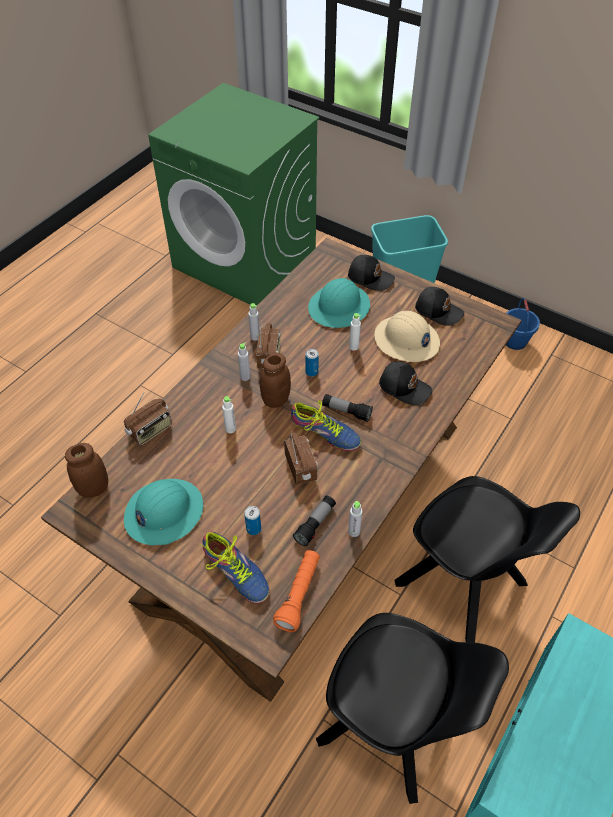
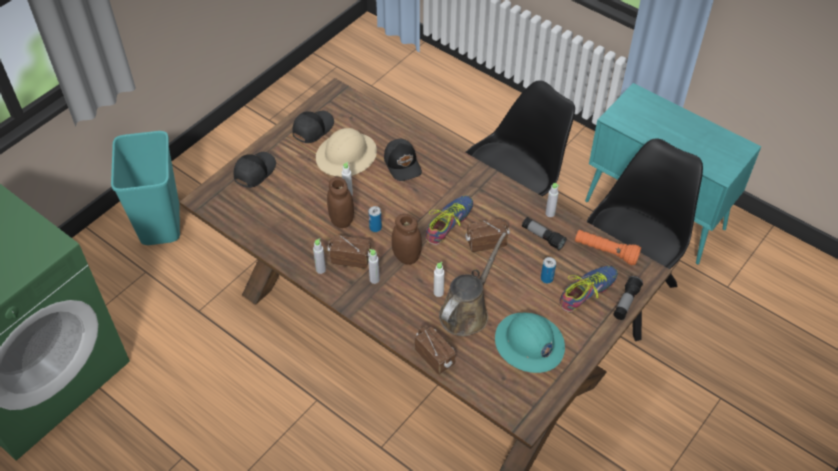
camera: 85 degrees left, 0 degrees up
brown jar [65,443,108,498] -> brown jar moved to [327,177,354,228]
turquoise hard hat [308,278,370,328] -> none
flashlight [322,394,373,422] -> flashlight moved to [613,276,643,320]
black cap [379,361,432,405] -> black cap turned 120 degrees clockwise [384,139,422,181]
blue bucket [506,298,540,350] -> none
none -> brown watering can [439,232,506,336]

